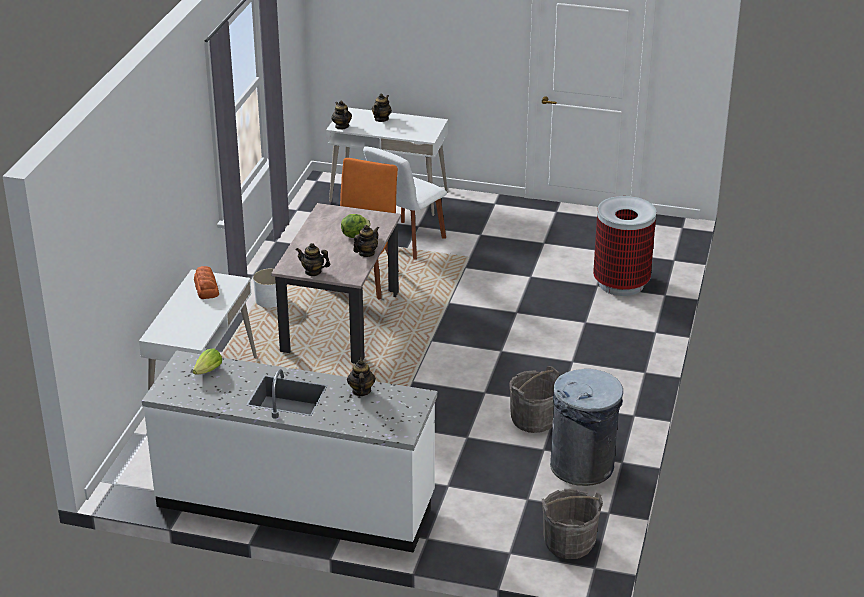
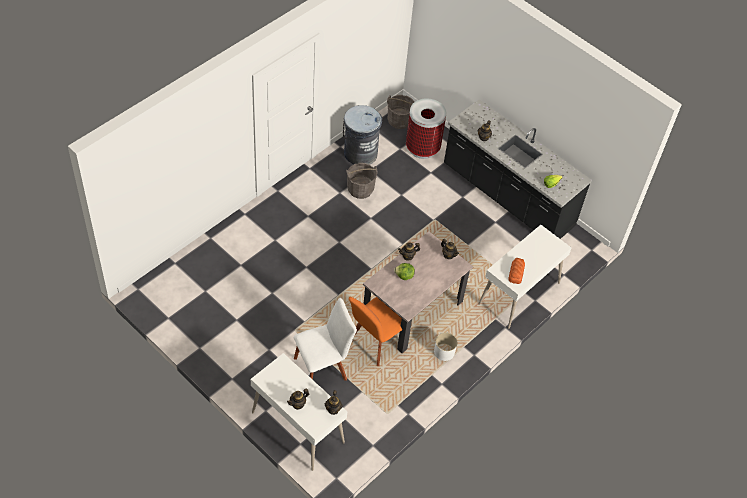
camera: 155 degrees left, 20 degrees up
white counter [142,350,437,552] -> black counter [444,99,592,239]
trash can [593,196,656,296] -> trash can moved to [406,99,446,159]

